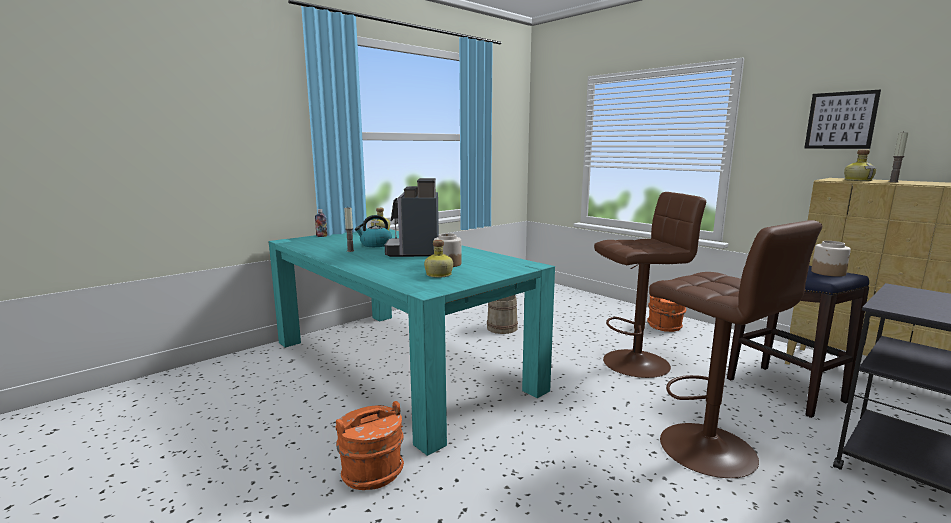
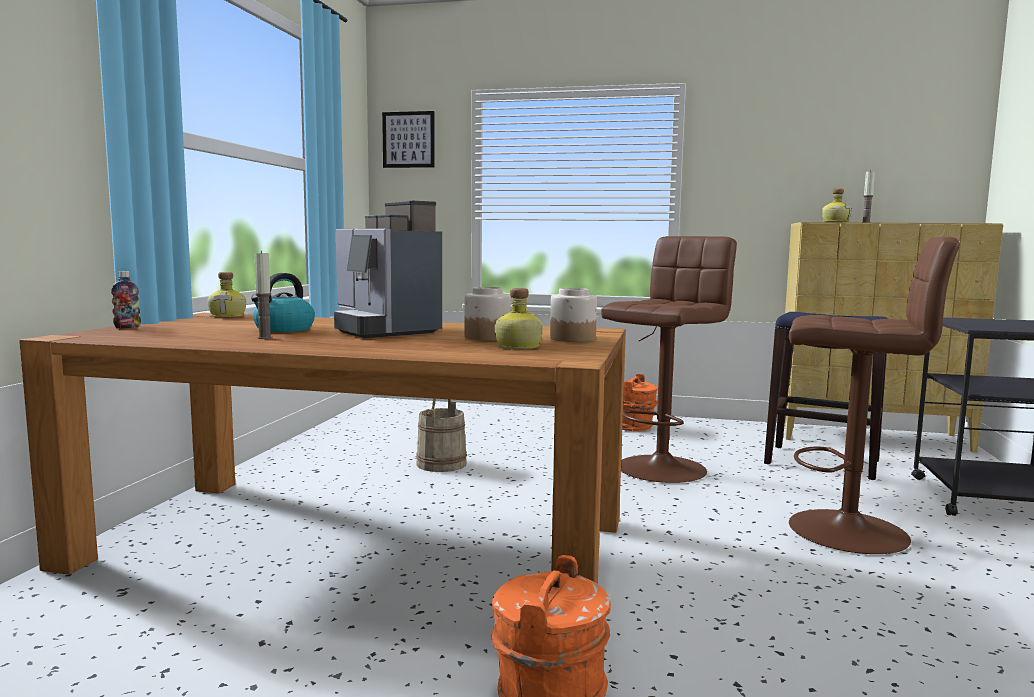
camera: 35 degrees left, 5 degrees down
turquoise dining table [269,229,555,456] -> brown dining table [19,313,626,584]
picture [804,89,881,149] -> picture moved to [382,111,435,168]
jar [811,241,851,277] -> jar moved to [550,288,597,342]

